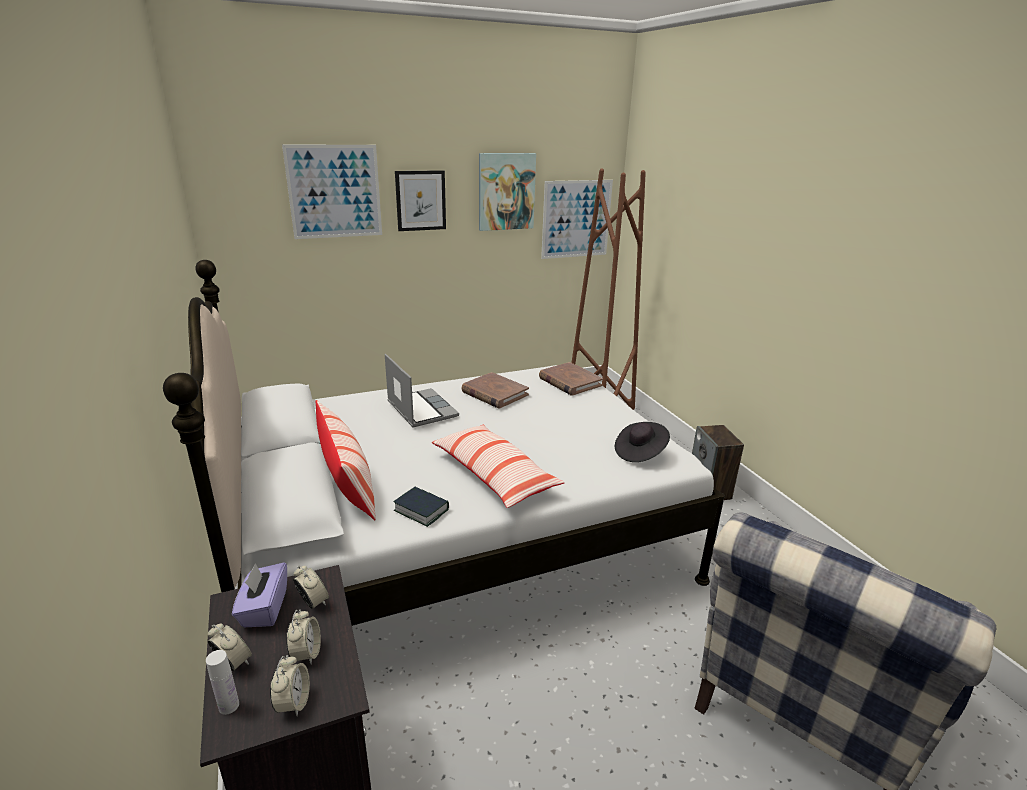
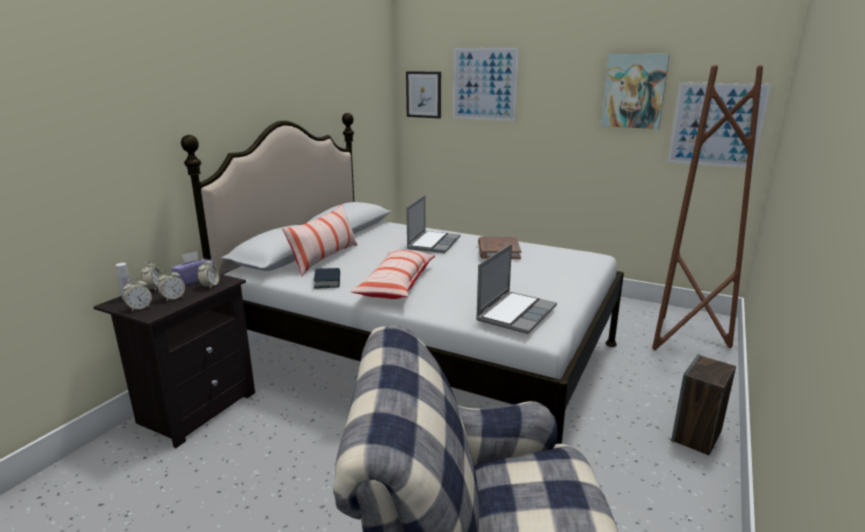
camera: 50 degrees right, 5 degrees down
picture [395,170,446,231] -> picture moved to [406,71,441,118]
brown book [539,362,603,396] -> none
black hat [615,422,670,462] -> laptop [476,244,557,334]

